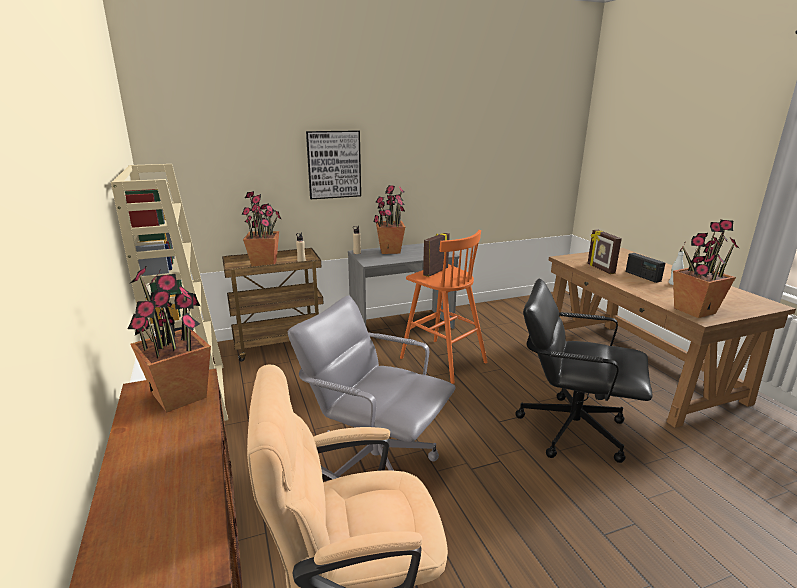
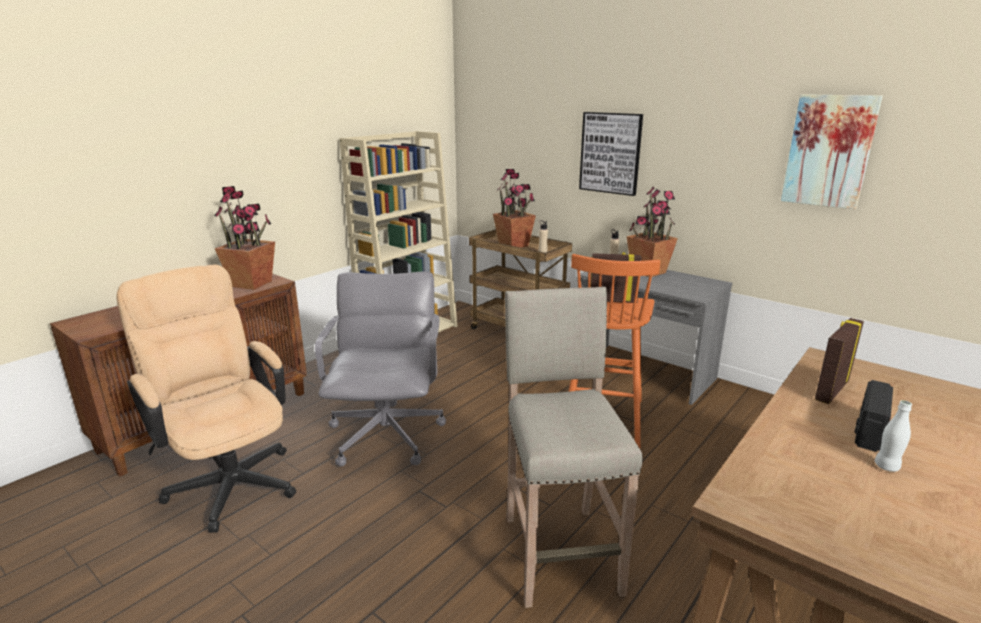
camera: 60 degrees right, 0 degrees up
black office chair [515,279,652,463] -> beige stool [505,286,643,608]
potted plant [673,219,740,318] -> none
none -> picture [781,94,883,210]

